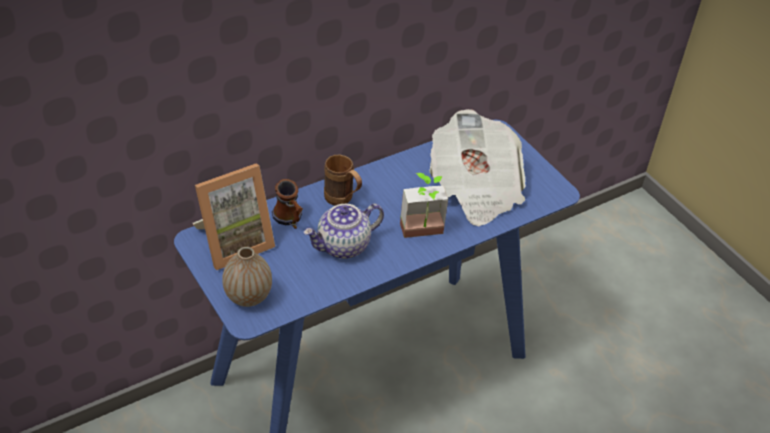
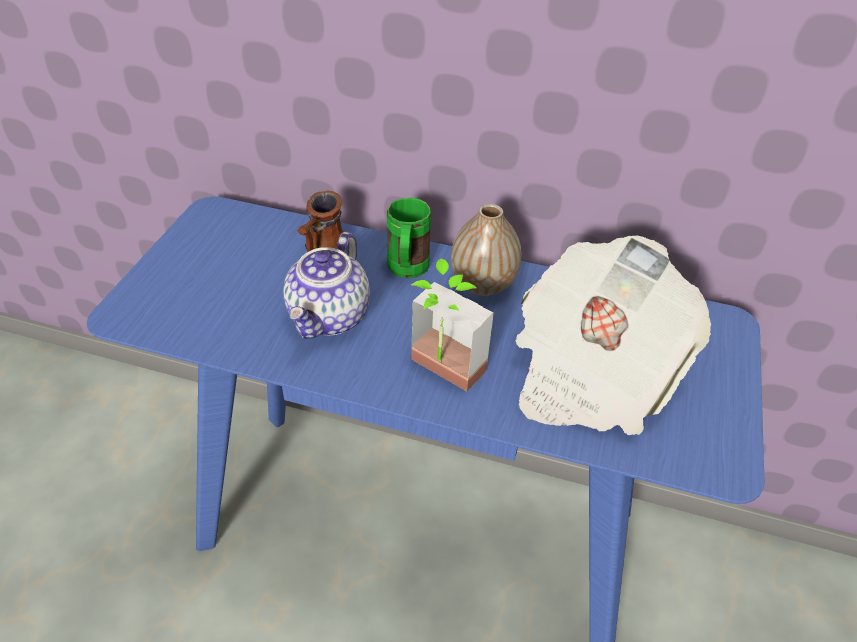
camera: 50 degrees right, 0 degrees up
picture frame [193,163,275,270] -> none
vase [222,247,272,307] -> vase moved to [451,204,521,296]
teapot [303,203,384,259] -> teapot turned 90 degrees counterclockwise [283,232,370,339]
brown mug [324,155,362,206] -> green mug [387,198,431,278]

